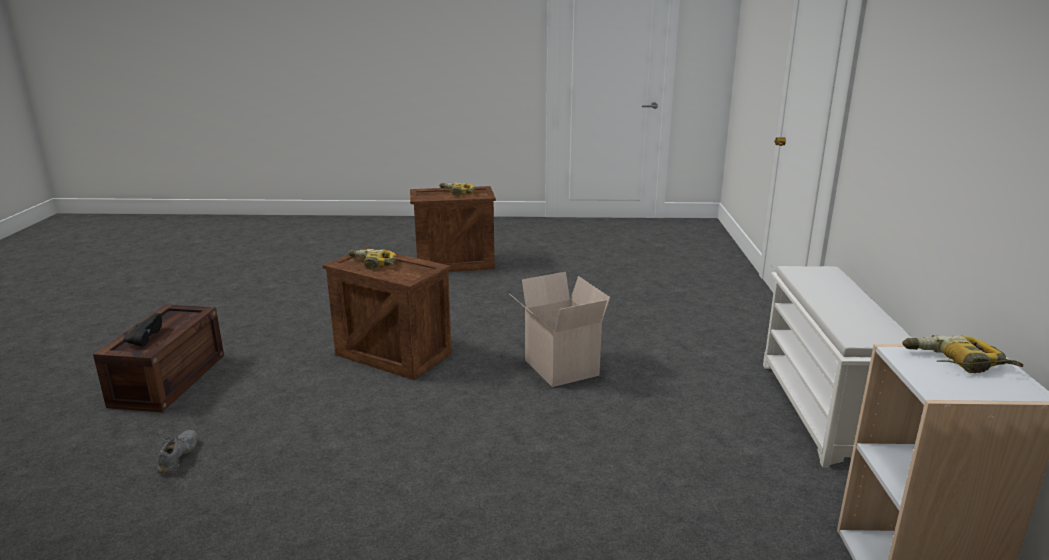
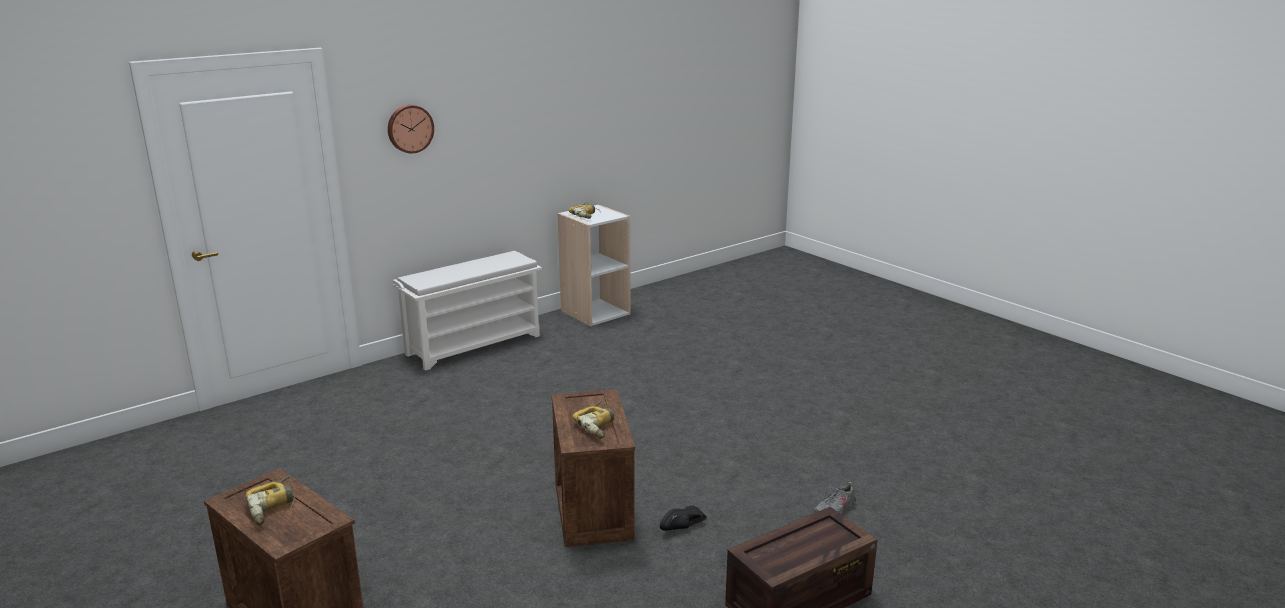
camera: 130 degrees left, 0 degrees up
black shoe [123,313,162,347] -> black shoe moved to [660,505,707,531]
cardboard box [510,272,610,387] -> none
none -> wall clock [388,105,434,153]

